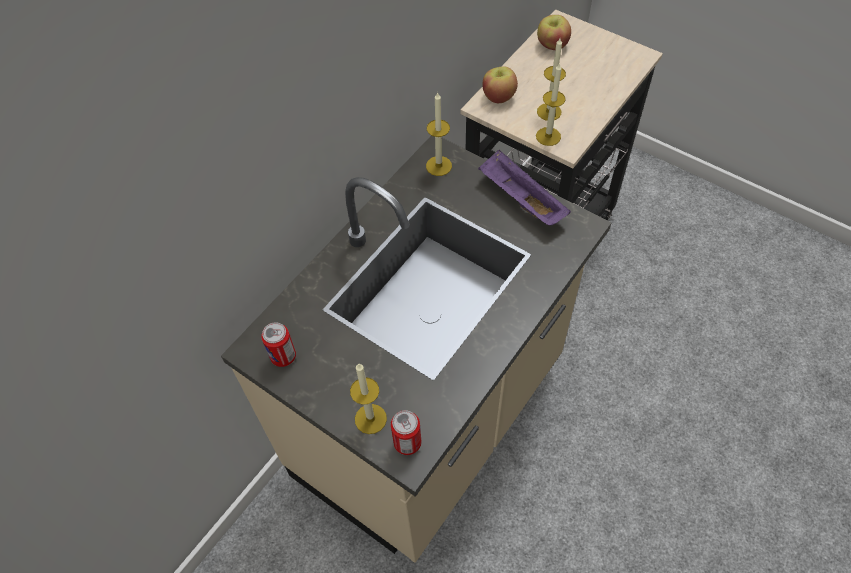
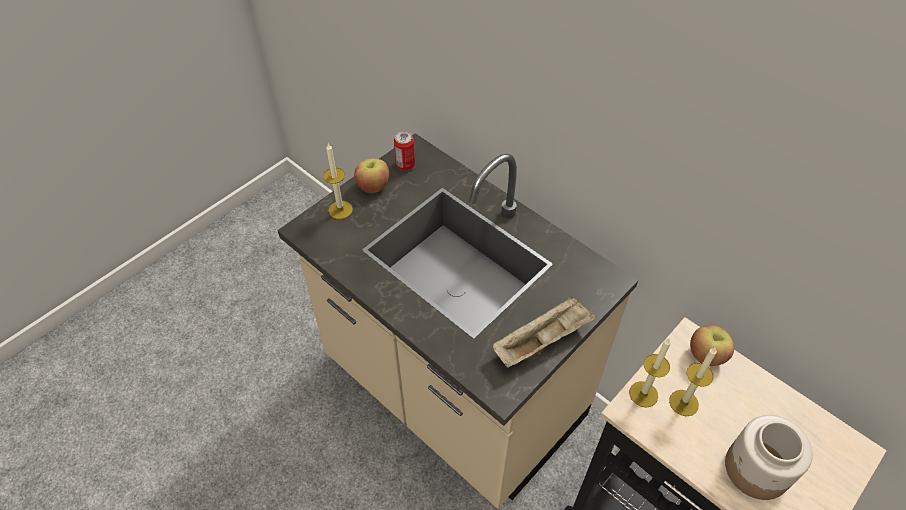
camera: 95 degrees right, 5 degrees down
can [391,410,421,455] -> none
candle [426,92,452,176] -> none
purple tray [478,149,571,226] -> beige tray [493,296,597,368]
apple [537,15,571,50] -> apple moved to [354,159,389,193]
none -> jar [725,415,813,500]

